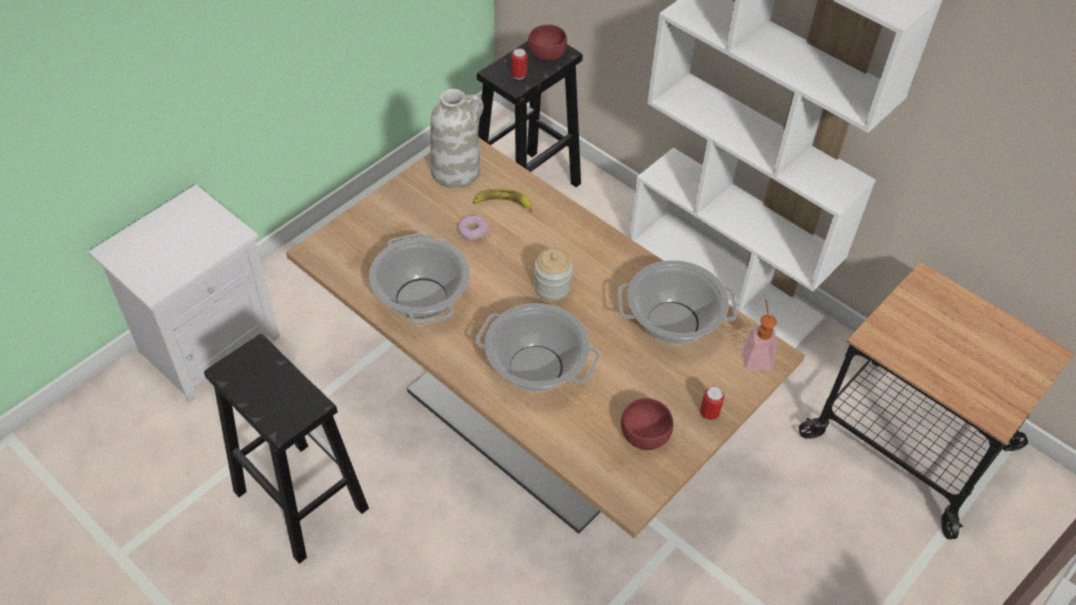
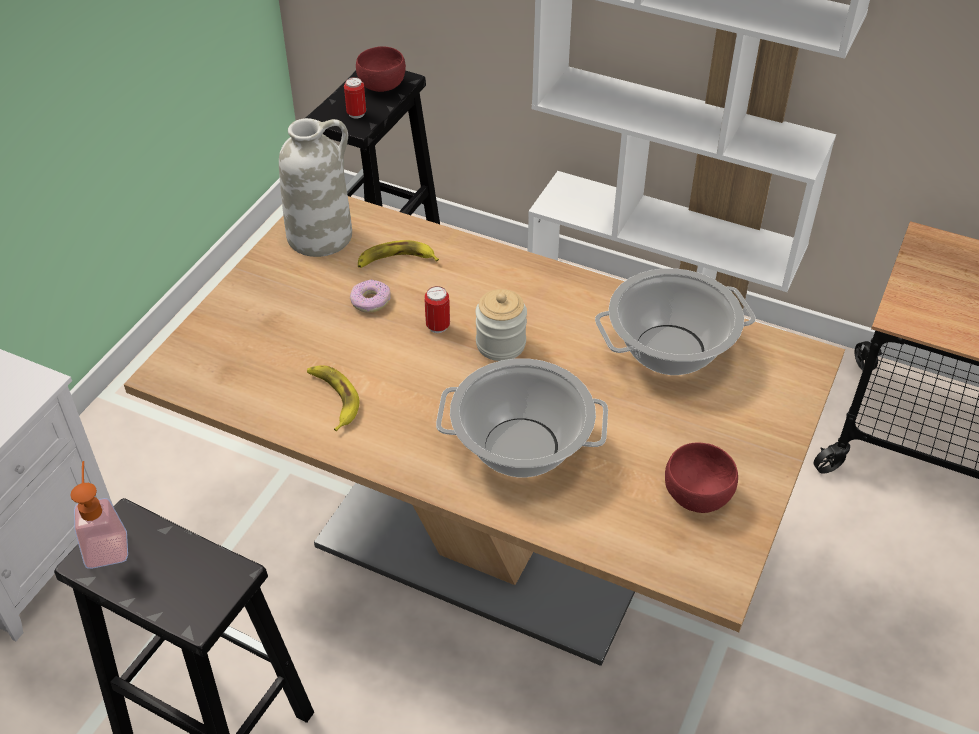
camera: 15 degrees left, 5 degrees down
cooking pot [369,233,470,326] -> banana [307,365,360,431]
can [700,386,724,420] -> can moved to [425,286,450,333]
soap dispenser [742,300,777,370] -> soap dispenser moved to [70,461,128,569]

